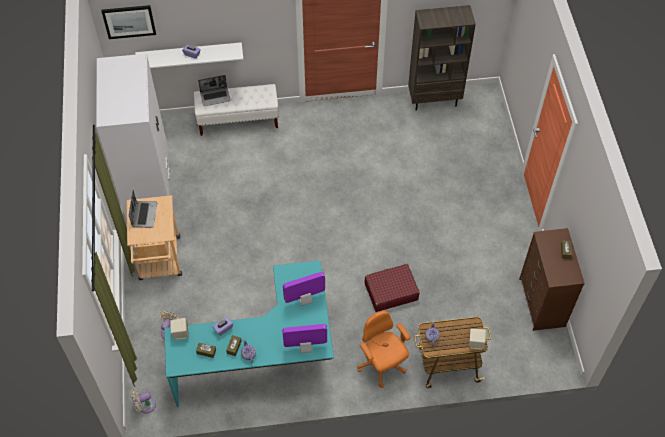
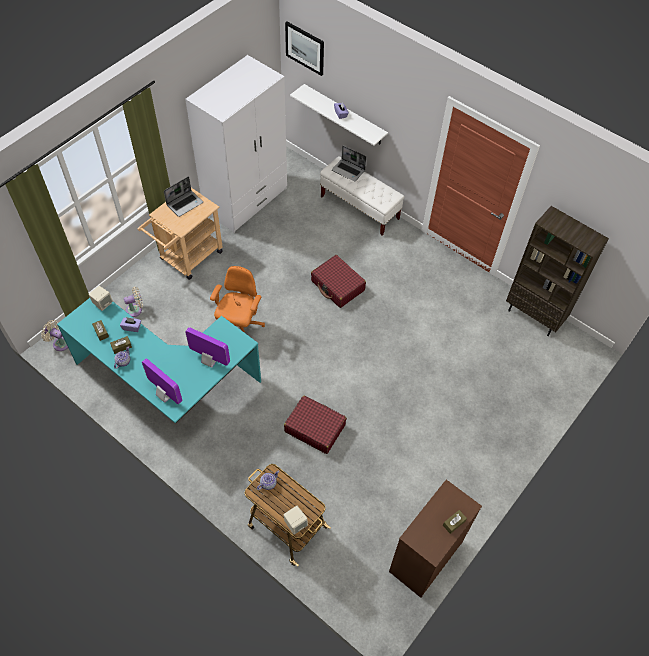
camera: 45 degrees right, 0 degrees up
orange office chair [357,311,411,388] -> orange office chair moved to [210,266,265,333]
none -> red suitcase [311,255,366,308]

